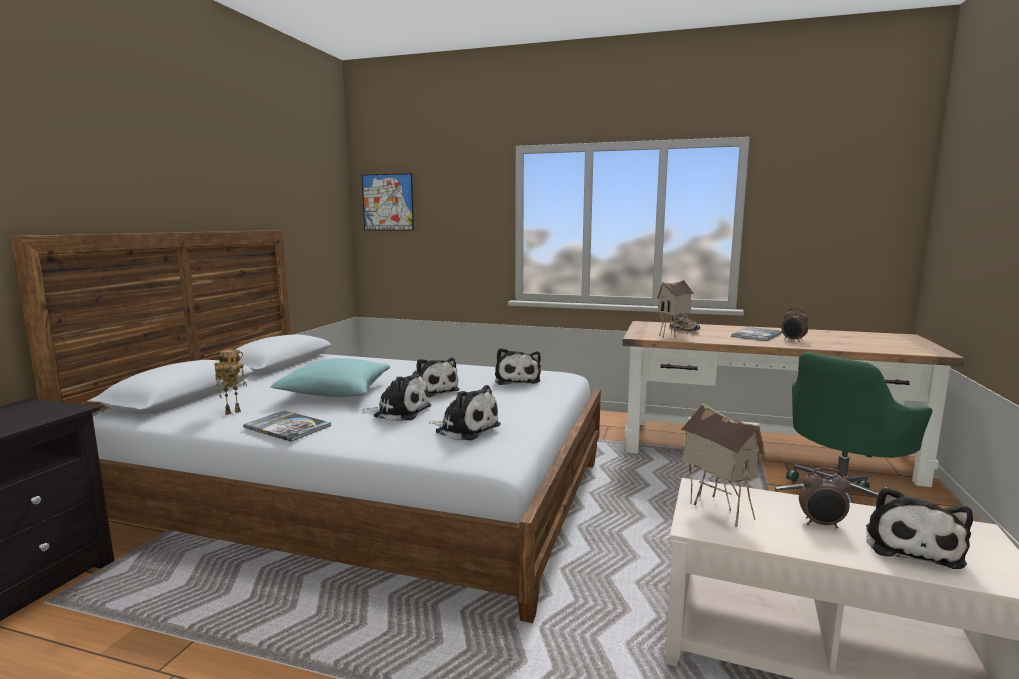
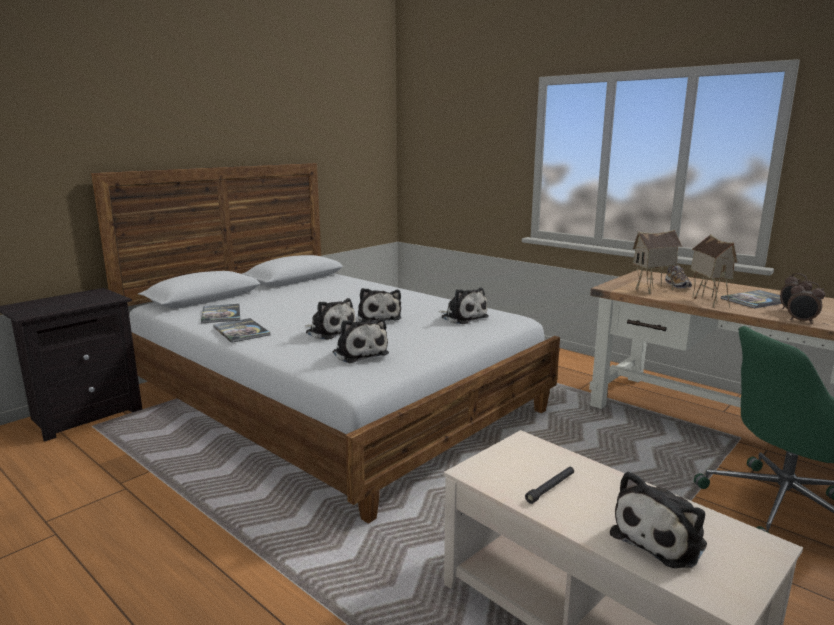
camera: 25 degrees right, 5 degrees up
toy robot [214,349,247,415] -> book [201,304,240,323]
turquoise pillow [271,358,390,397] -> none
picture [362,173,414,231] -> none
plush toy [495,348,541,385] -> plush toy turned 60 degrees counterclockwise [439,287,489,324]
toy house [681,403,765,527] -> toy house moved to [690,234,737,308]
alarm clock [799,467,851,528] -> alarm clock moved to [787,281,825,324]
none -> black flashlight [525,467,574,504]

